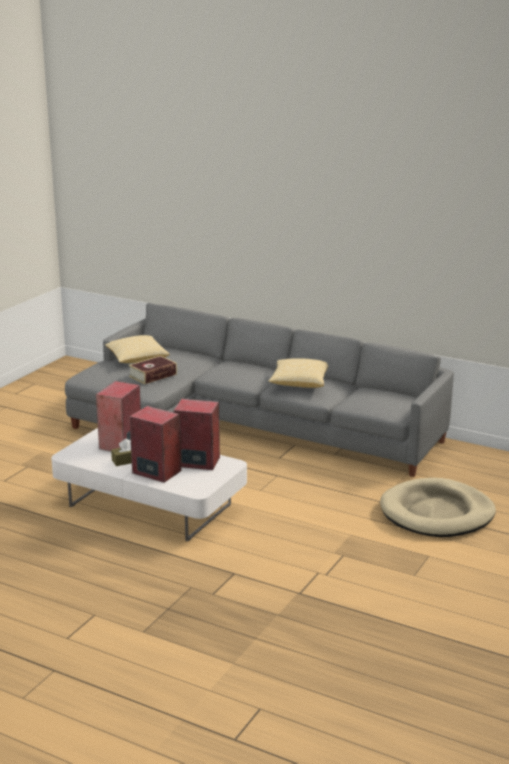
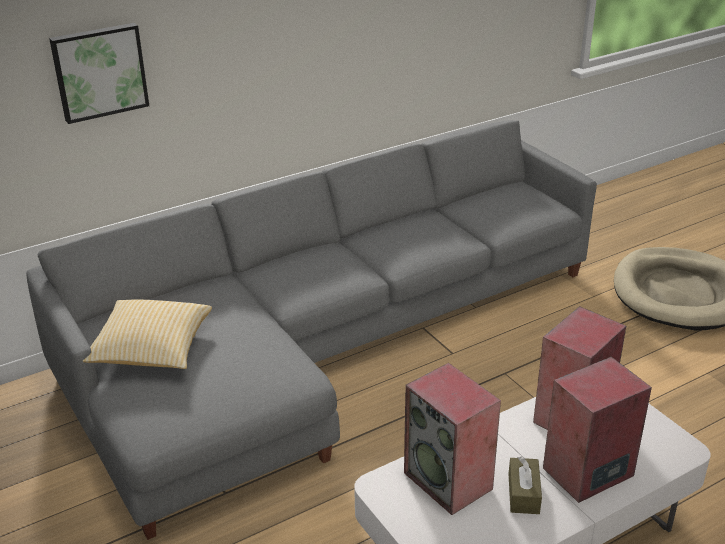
camera: 60 degrees left, 10 degrees up
book [129,356,177,384] -> none
pillow [268,358,328,388] -> none
none -> picture [49,23,149,124]

